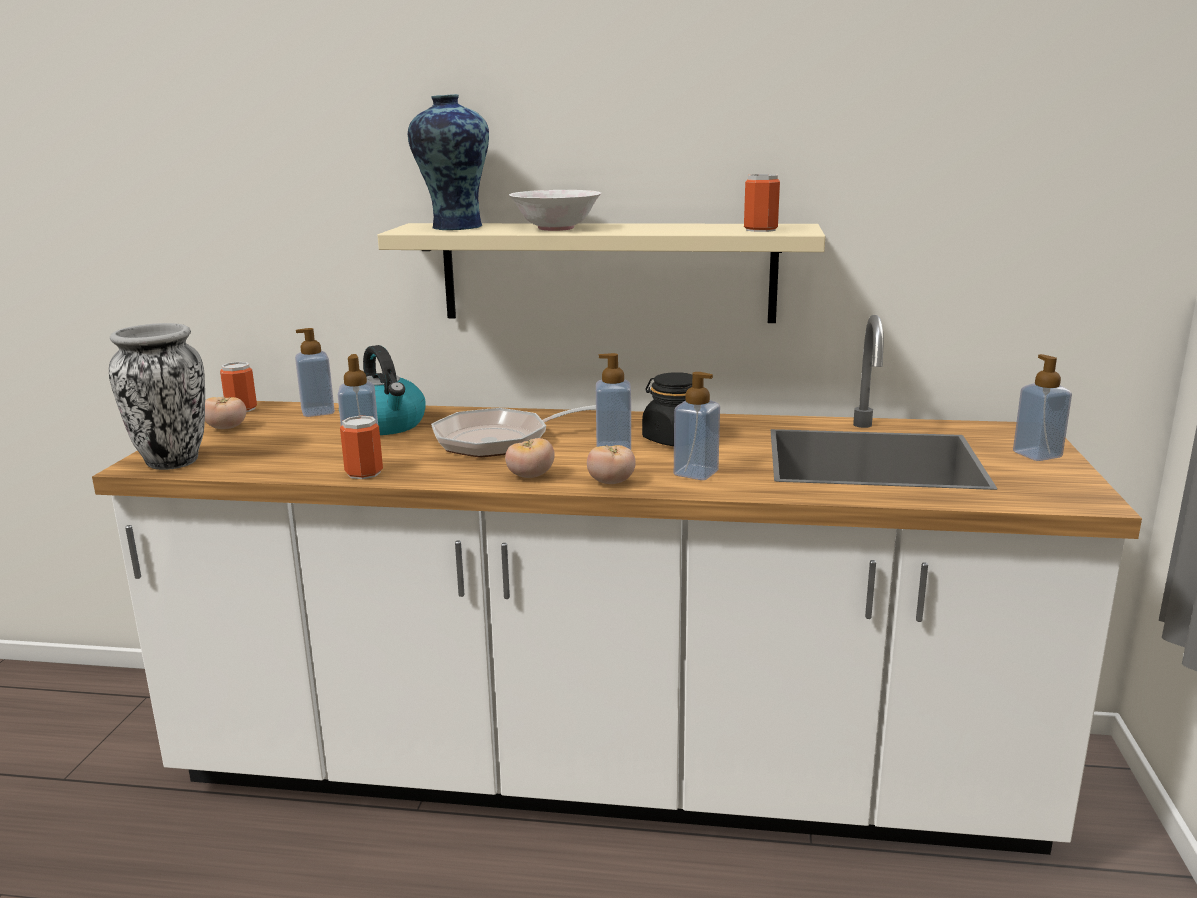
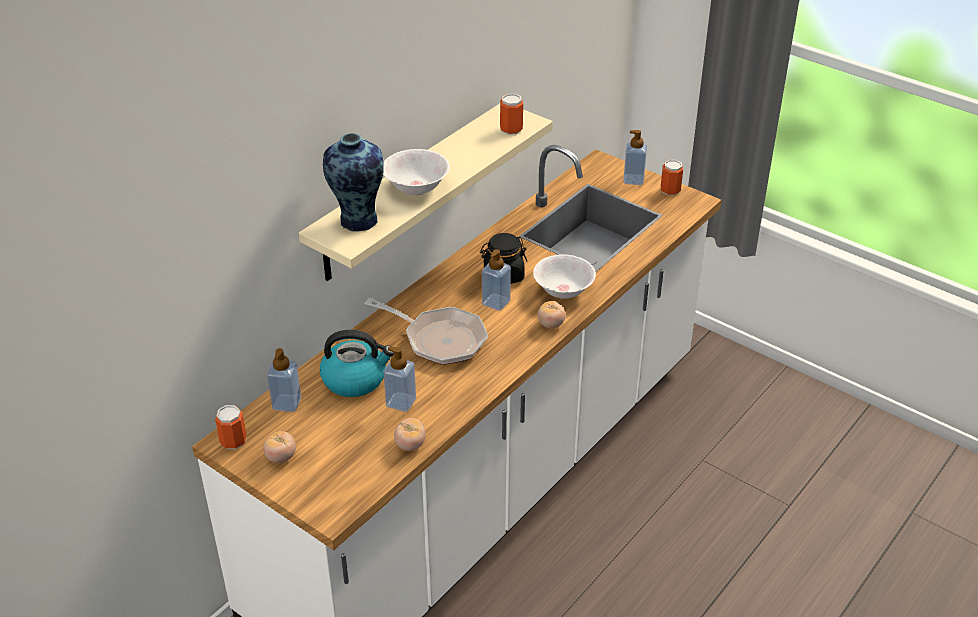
camera: 60 degrees left, 20 degrees up
vase [109,323,205,470] -> none
can [340,416,383,479] -> can moved to [661,160,683,195]
frying pan [431,405,596,458] -> frying pan turned 75 degrees counterclockwise [365,298,488,365]
tomato [505,438,555,478] -> tomato moved to [394,418,426,451]
soap dispenser [674,372,720,480] -> white bowl [533,254,596,299]

